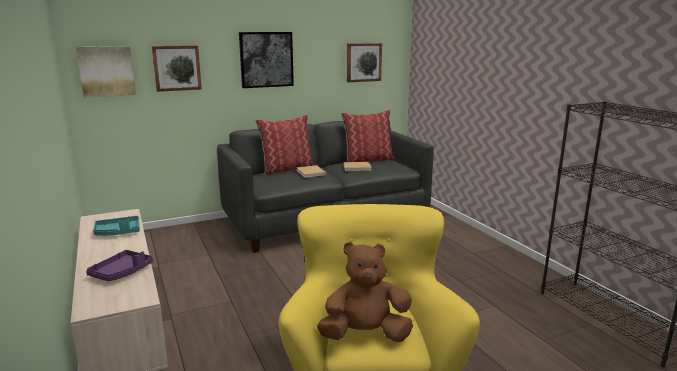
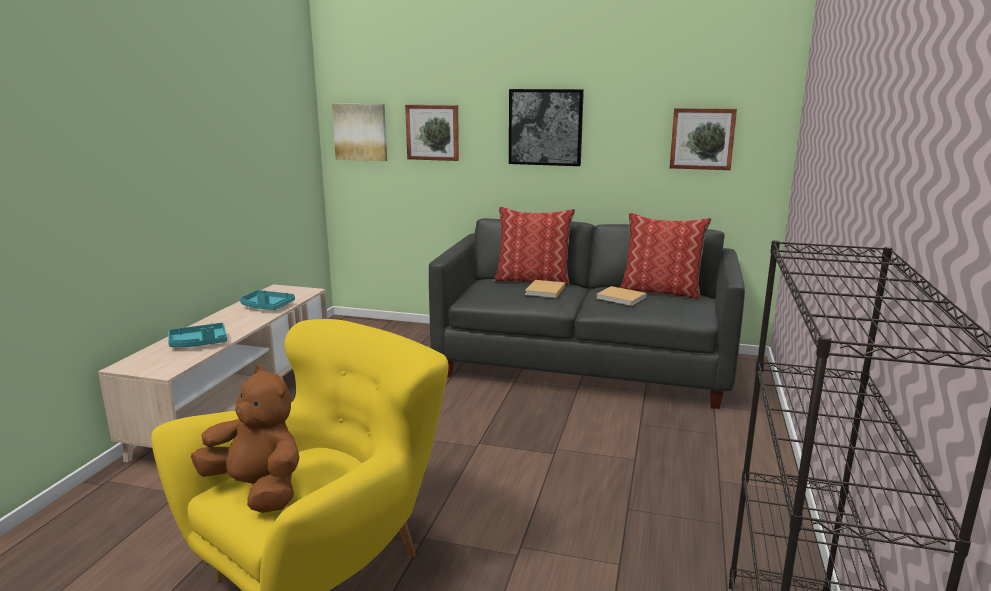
camera: 40 degrees right, 0 degrees up
purple tray [86,250,153,281] -> turquoise tray [168,323,227,347]

